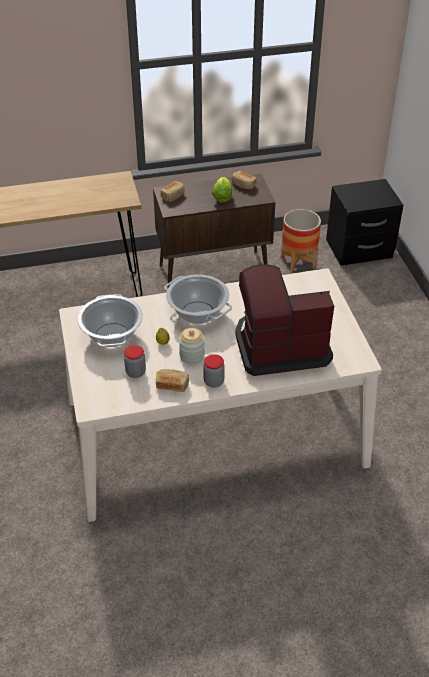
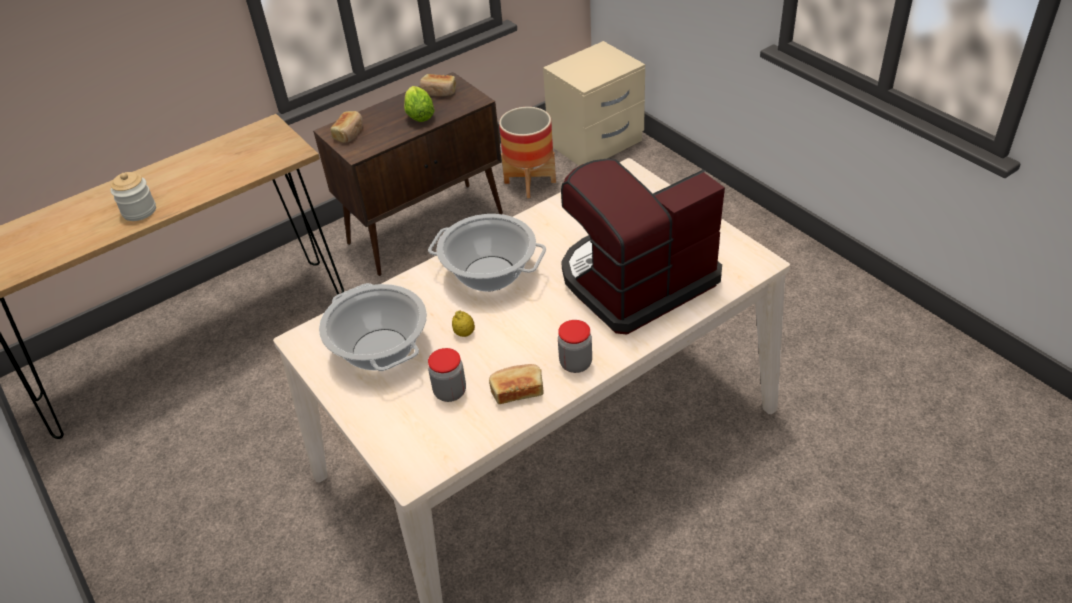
camera: 20 degrees left, 0 degrees up
jar [179,328,205,364] -> jar moved to [110,172,156,221]
black nightstand [326,179,403,266] -> beige nightstand [543,41,645,166]

